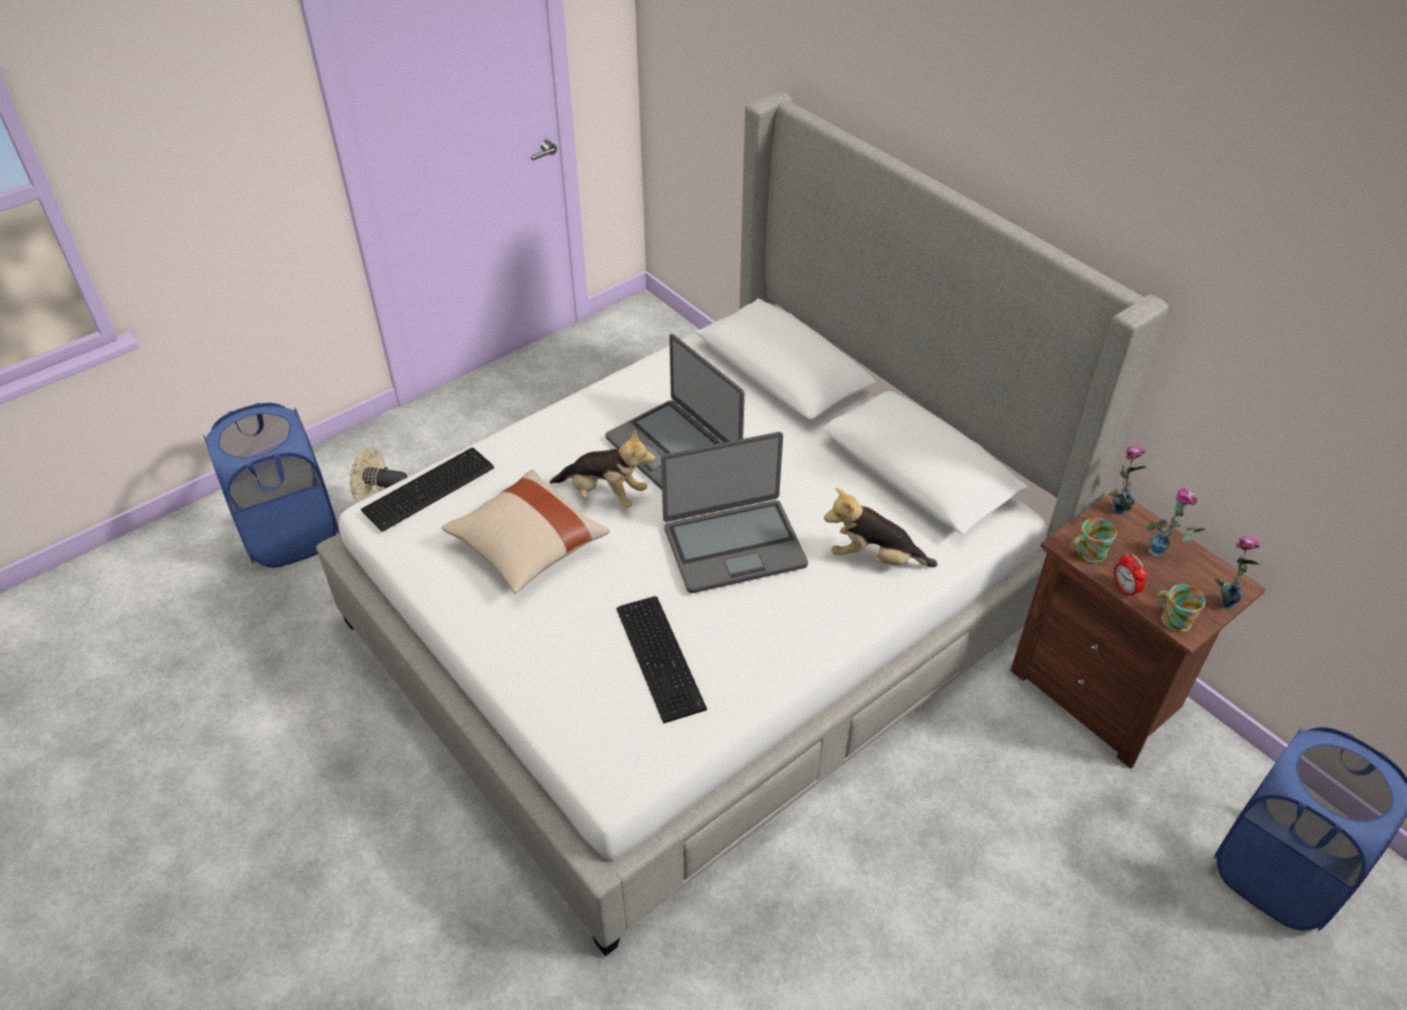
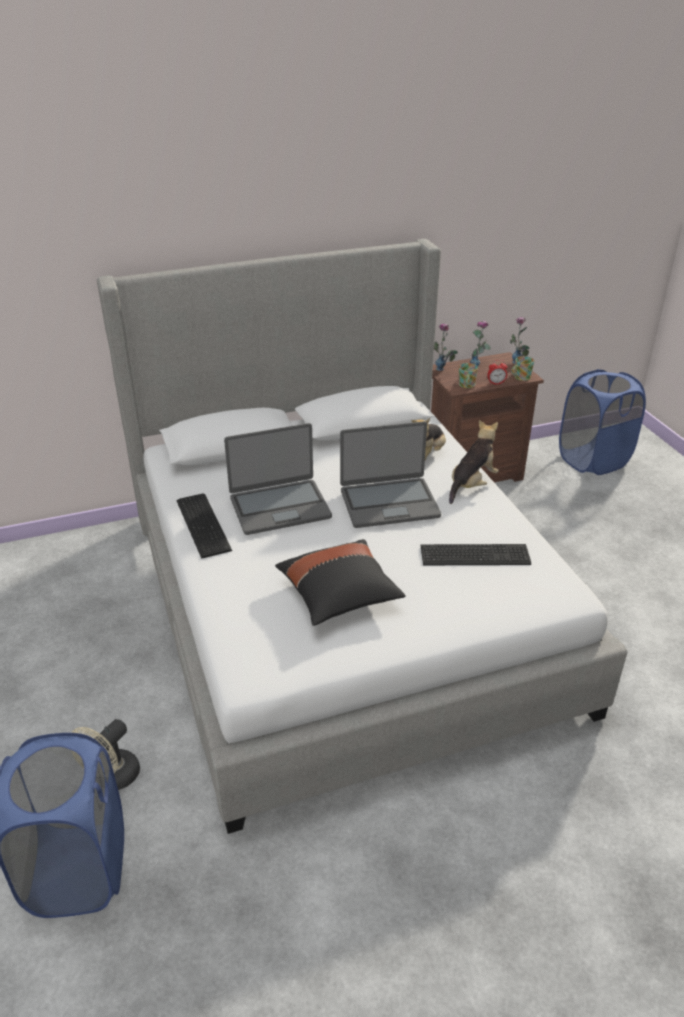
camera: 70 degrees left, 10 degrees down
keyboard [361,448,494,532] -> keyboard moved to [176,494,232,559]
beige pillow [441,469,610,594] -> black pillow [275,539,406,626]
plush toy [549,430,655,508] -> plush toy moved to [449,420,499,504]
laptop [661,432,808,593] -> laptop turned 75 degrees clockwise [340,422,441,528]

